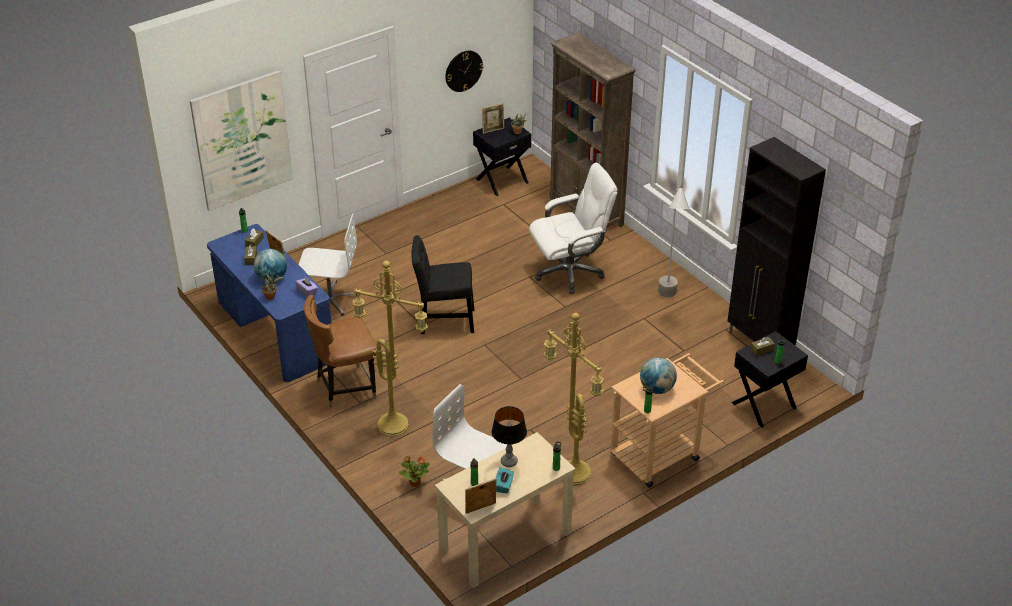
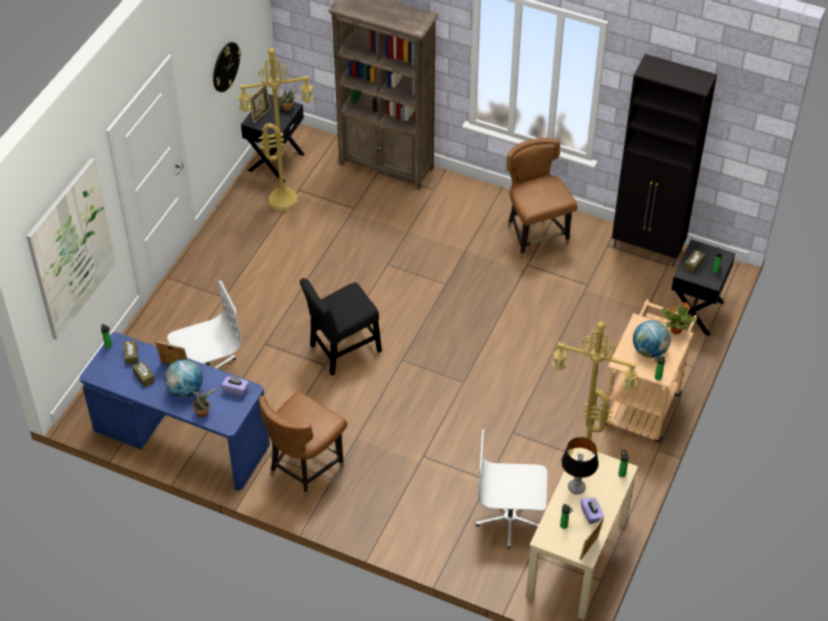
camera: 30 degrees left, 10 degrees up
yellow floor lamp [352,261,428,436] -> yellow floor lamp moved to [238,48,313,211]
potted plant [399,456,430,487] -> potted plant moved to [662,302,696,335]
turquoise tissue box [496,467,514,493] -> purple tissue box [580,497,604,524]
white office chair [529,163,618,294] -> none
grey floor lamp [658,185,689,297] -> brown chair [507,138,577,259]

